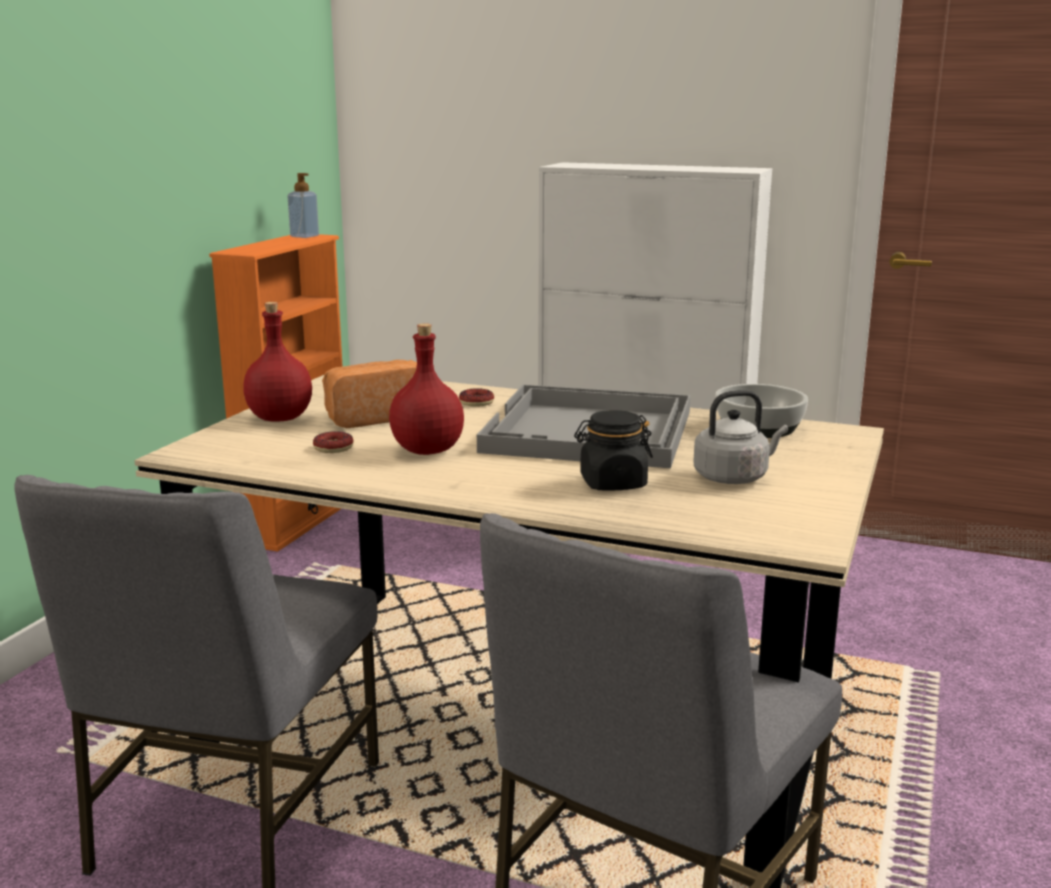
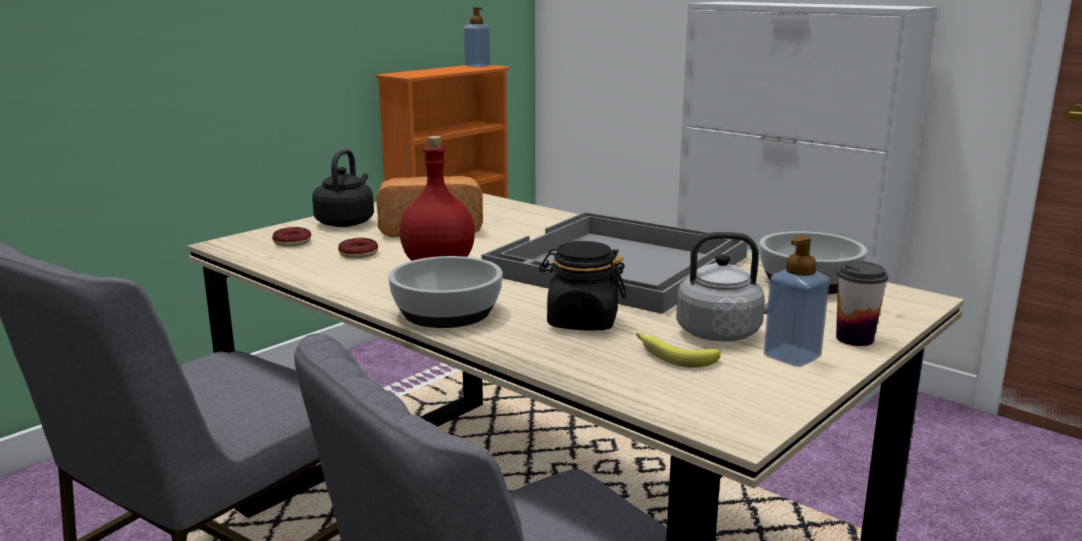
camera: 20 degrees right, 0 degrees up
red bottle [243,302,312,422] -> black kettle [312,149,374,227]
donut [459,388,494,407] -> donut moved to [272,227,311,247]
none -> bowl [388,256,503,328]
none -> banana [636,333,721,368]
none -> soap dispenser [764,236,830,367]
none -> cup [836,261,888,346]

